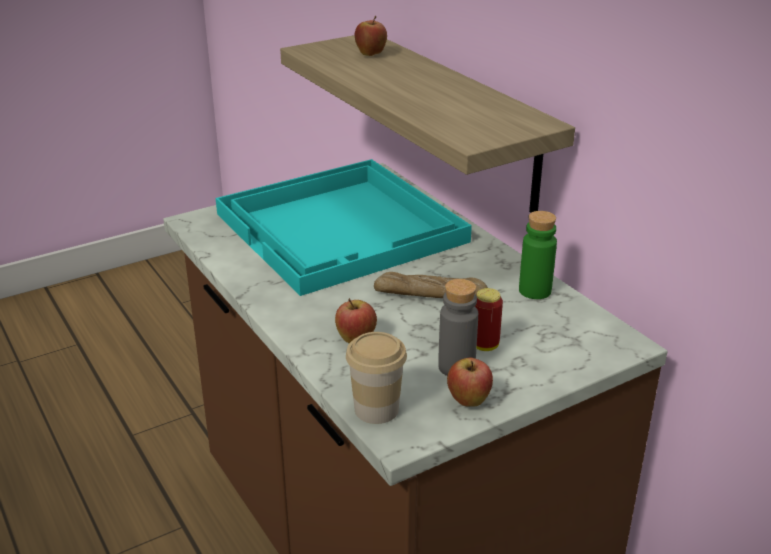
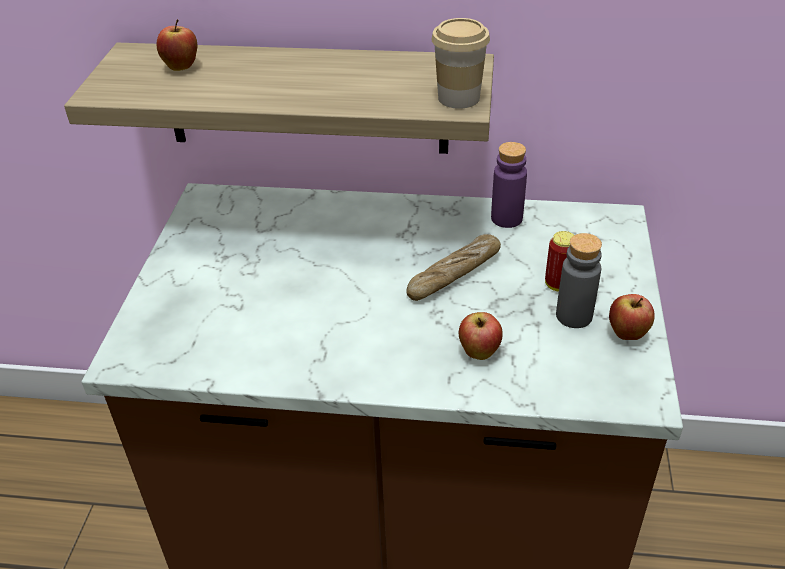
camera: 50 degrees left, 10 degrees up
turquoise tray [216,159,472,296] -> none
cup [346,332,407,424] -> cup moved to [432,18,490,109]
green bottle [519,211,557,299] -> purple bottle [491,142,527,228]

